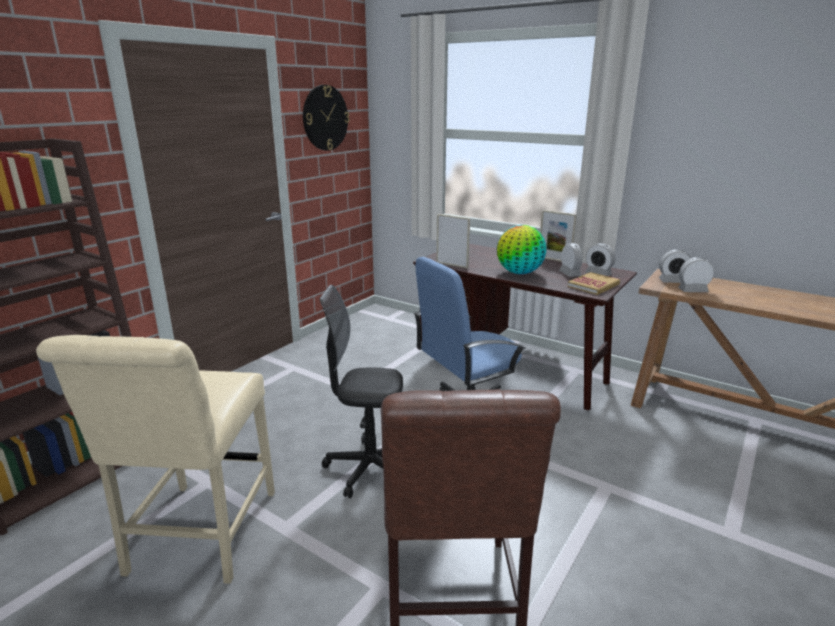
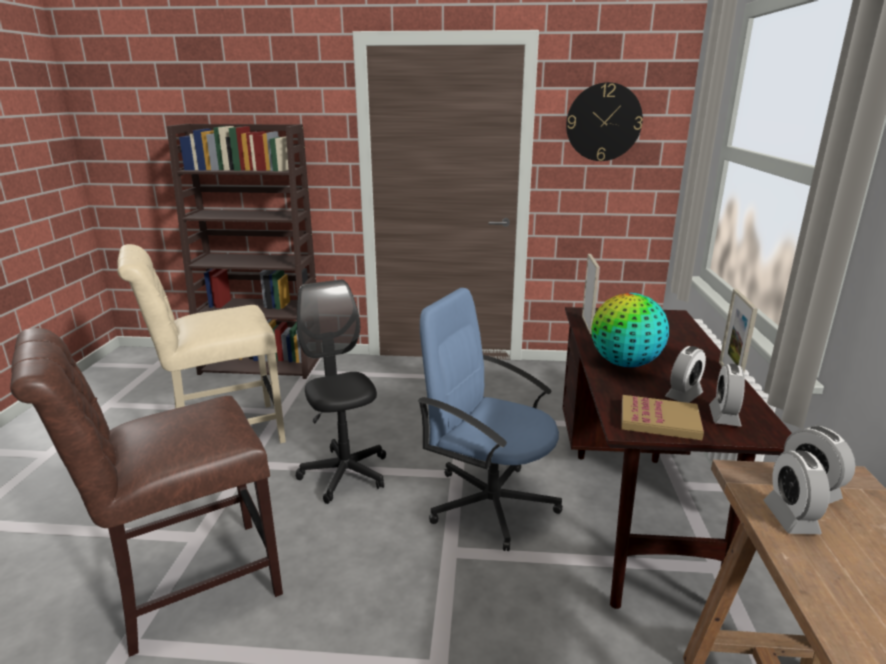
camera: 60 degrees right, 0 degrees up
alarm clock [678,257,714,292] -> alarm clock turned 150 degrees counterclockwise [763,450,830,534]

